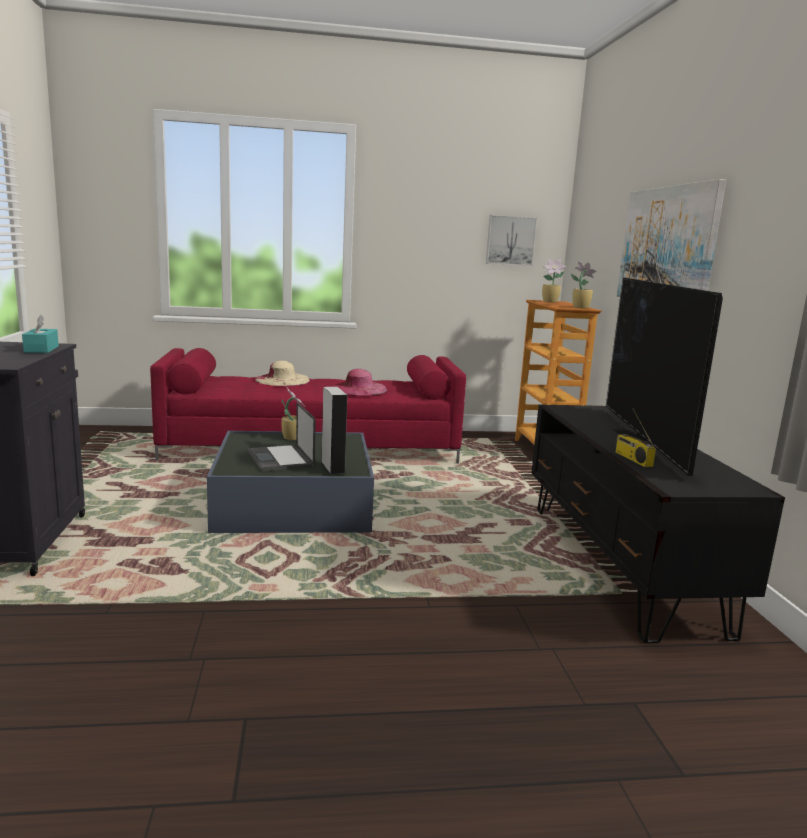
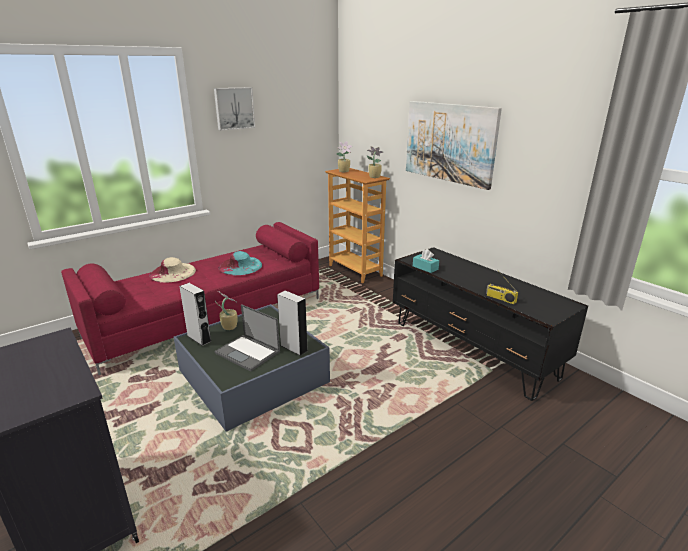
camera: 30 degrees left, 10 degrees up
turquoise tissue box [22,314,59,353] -> turquoise tissue box moved to [413,249,439,273]
pink hat [332,369,387,395] -> turquoise hat [218,251,262,275]
picture [486,215,537,266] -> picture moved to [214,87,255,131]
television [606,277,723,476] -> none
none -> grey speaker [179,283,212,346]

